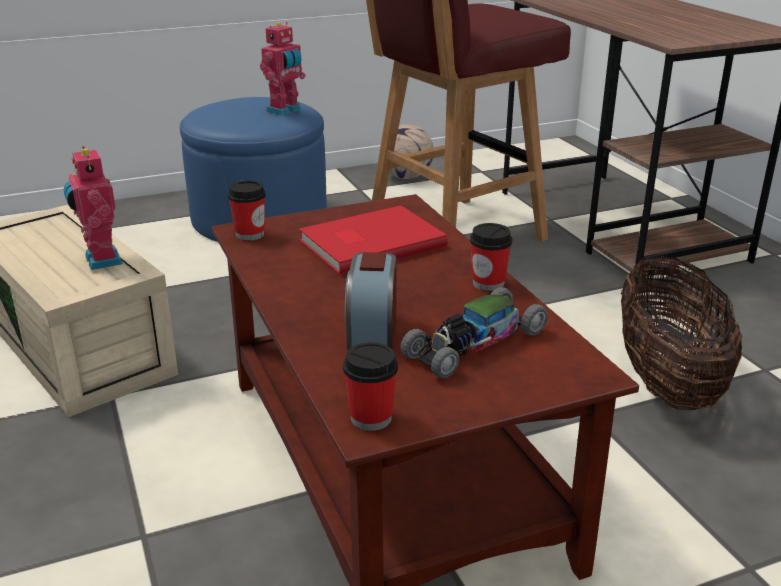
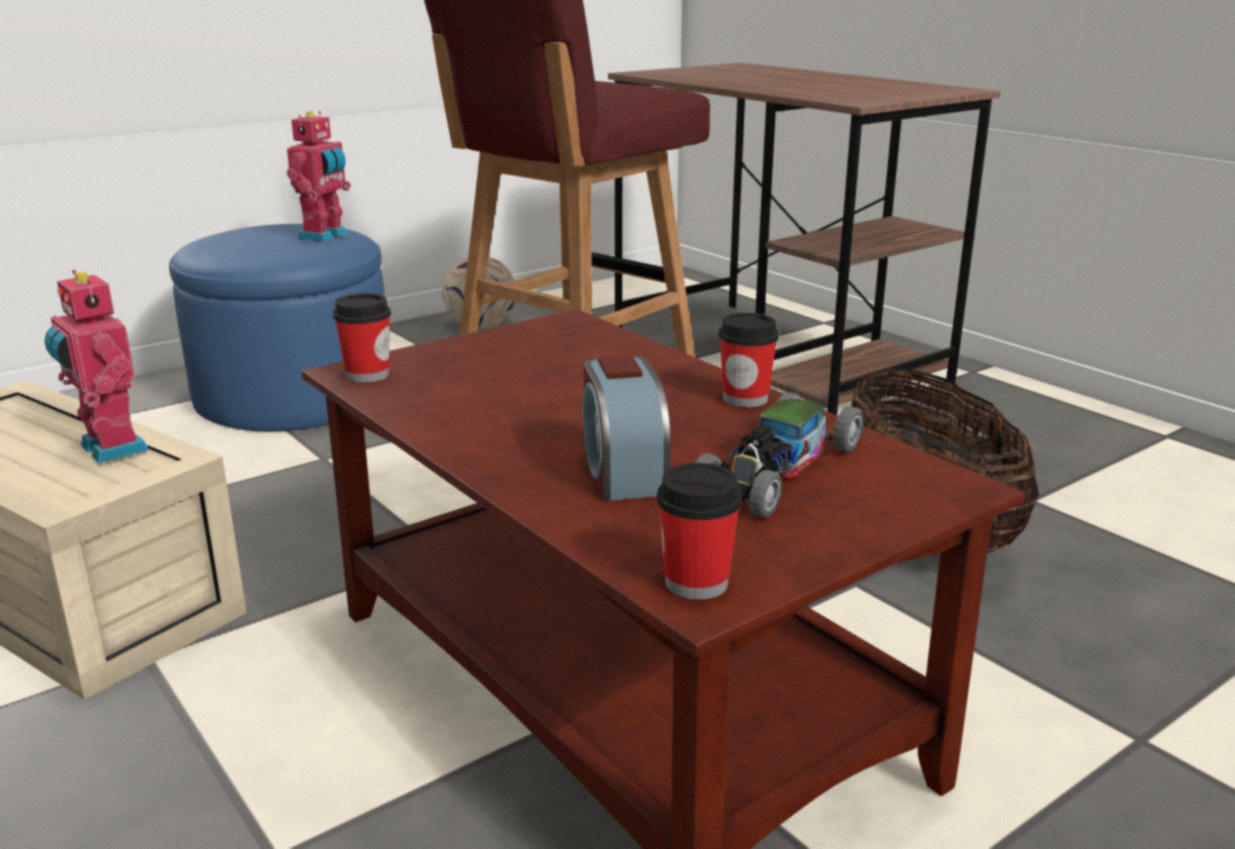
camera: 15 degrees left, 5 degrees down
red book [299,206,448,275] -> none

